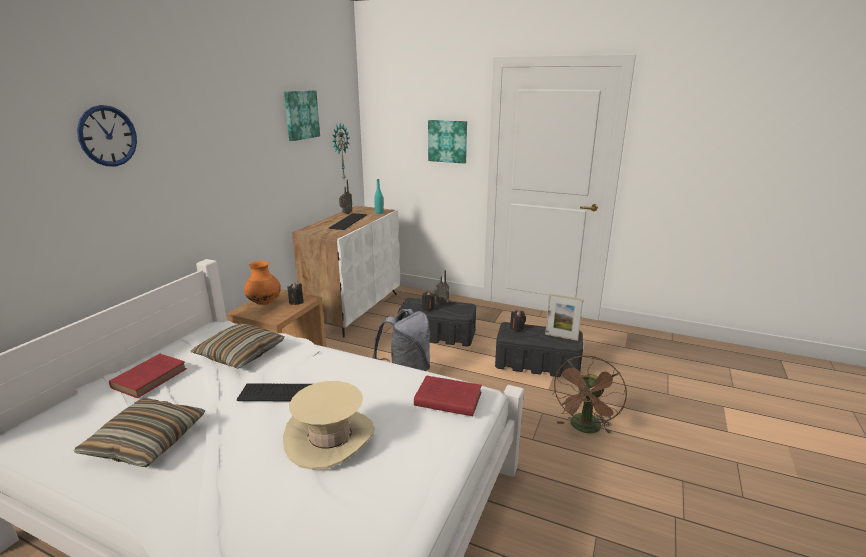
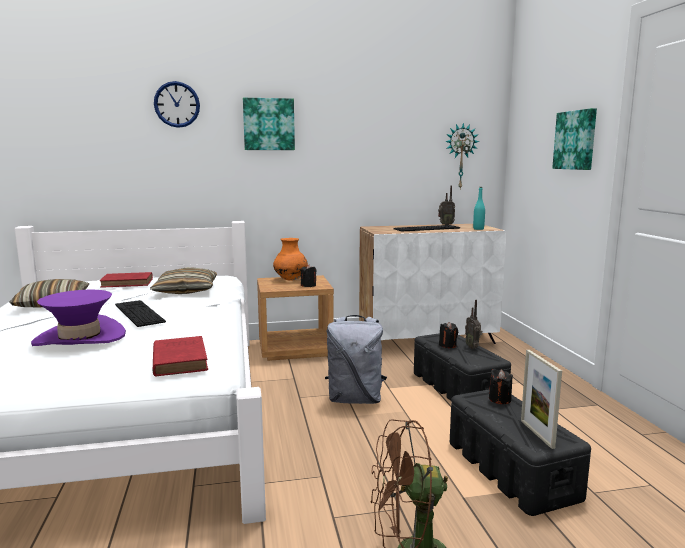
camera: 55 degrees right, 10 degrees down
beige hat [283,381,375,470] -> purple hat [31,290,126,346]
picture [284,90,320,141] -> picture moved to [243,98,295,150]

